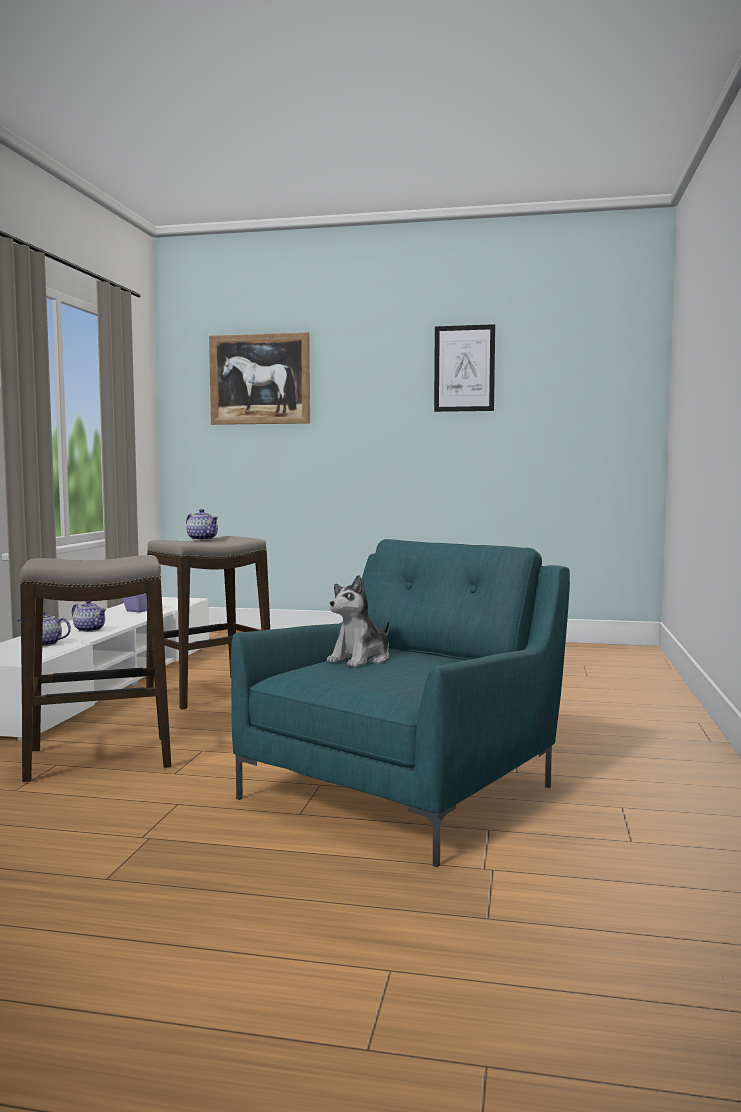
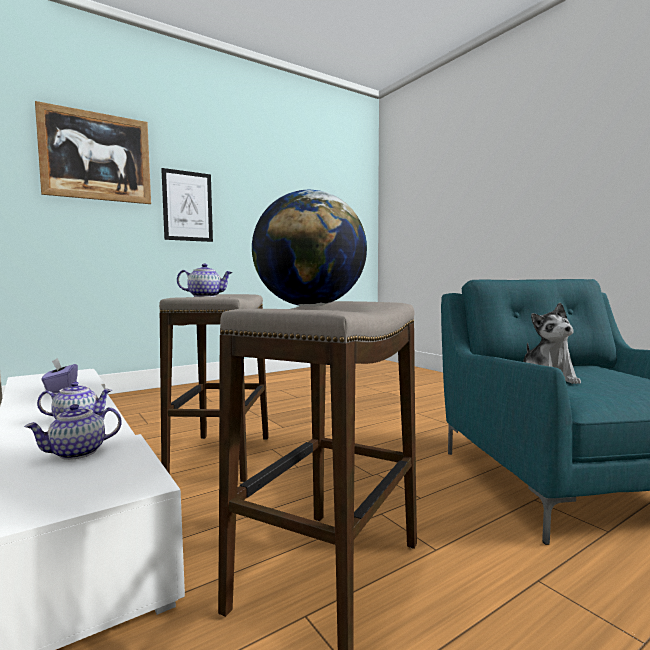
camera: 45 degrees left, 0 degrees up
picture [434,324,495,412] -> picture moved to [161,168,213,242]
none -> globe [252,190,367,307]

